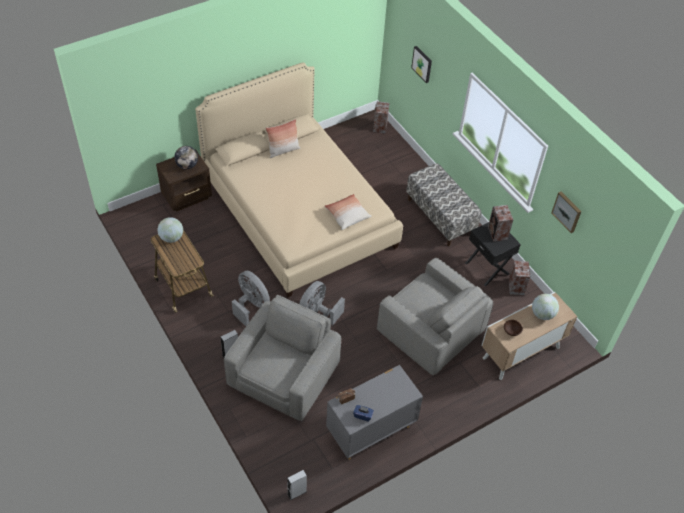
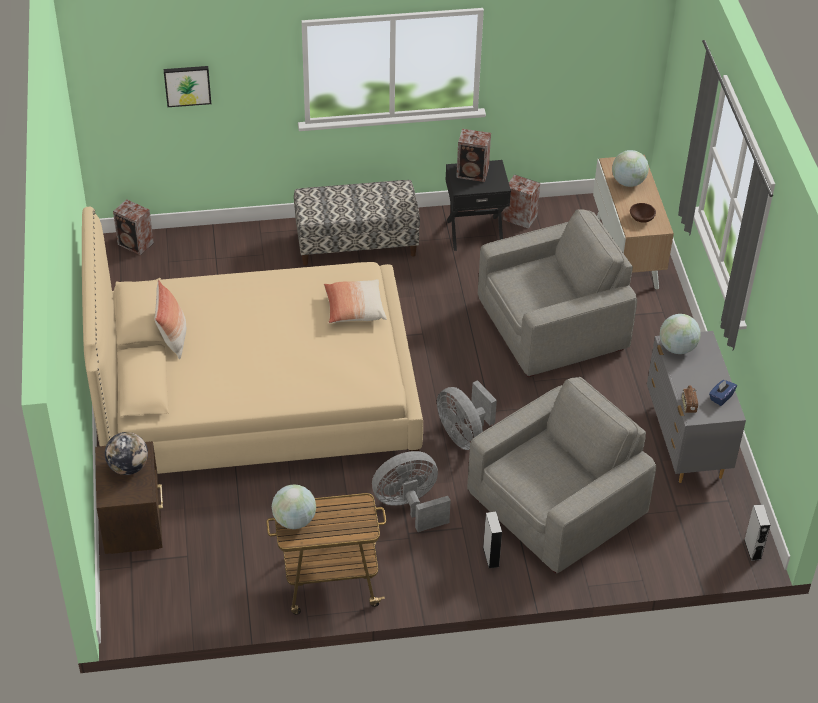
camera: 65 degrees left, 5 degrees down
grey armchair [224,295,341,421] -> grey armchair turned 90 degrees clockwise [467,377,656,573]
picture [551,191,582,233] -> none
none -> globe [660,314,700,354]

